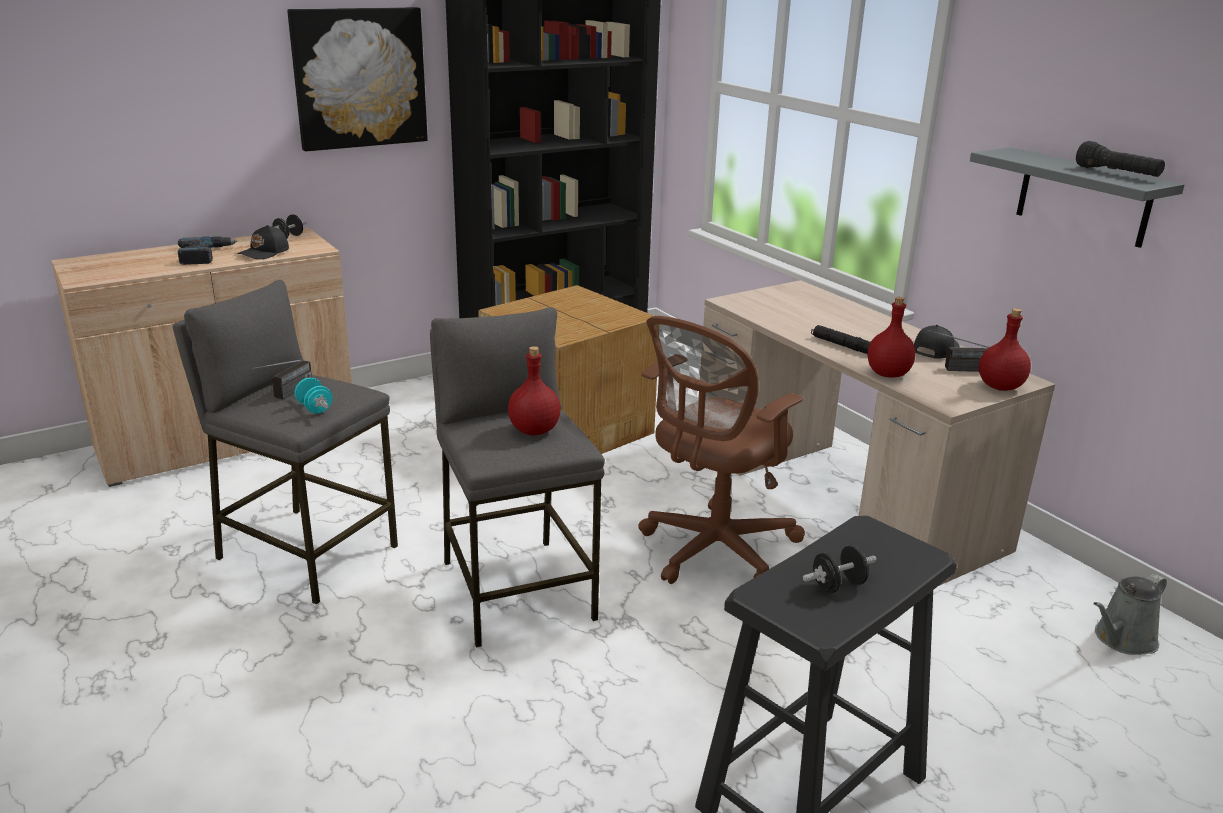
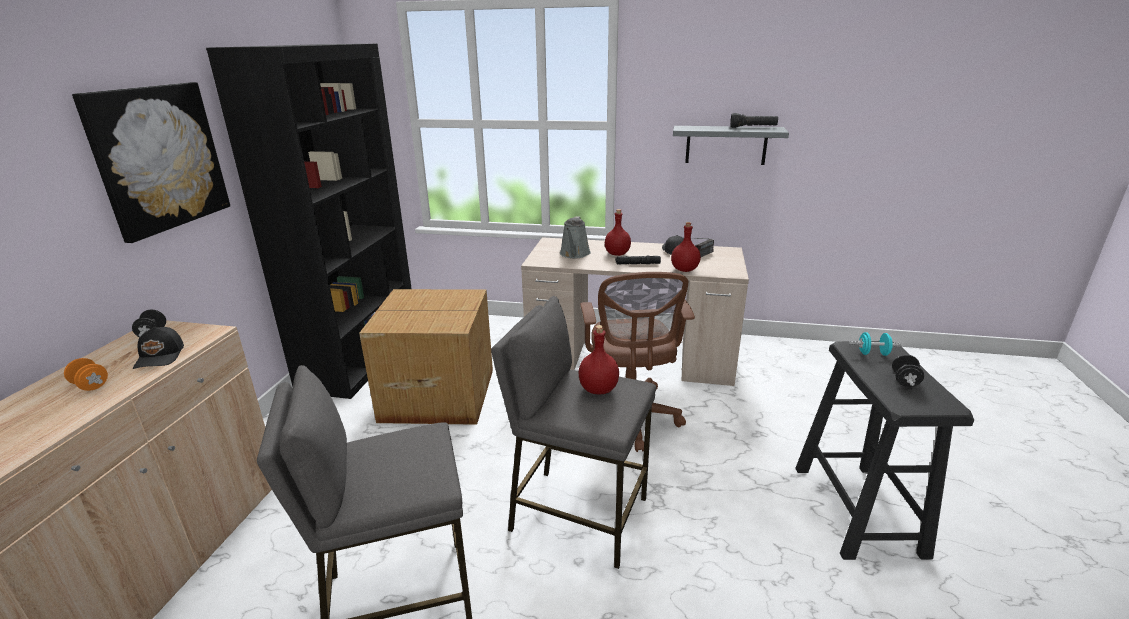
camera: 45 degrees left, 0 degrees up
power drill [177,236,237,265] -> orange dumbbell [64,358,108,391]
radio [252,360,312,400] -> none
turquoise dumbbell [295,378,332,413] -> turquoise dumbbell moved to [849,332,902,356]
red bottle [979,308,1031,391] -> red bottle moved to [605,209,631,256]
grey watering can [1094,574,1167,655] -> grey watering can moved to [560,217,591,258]

